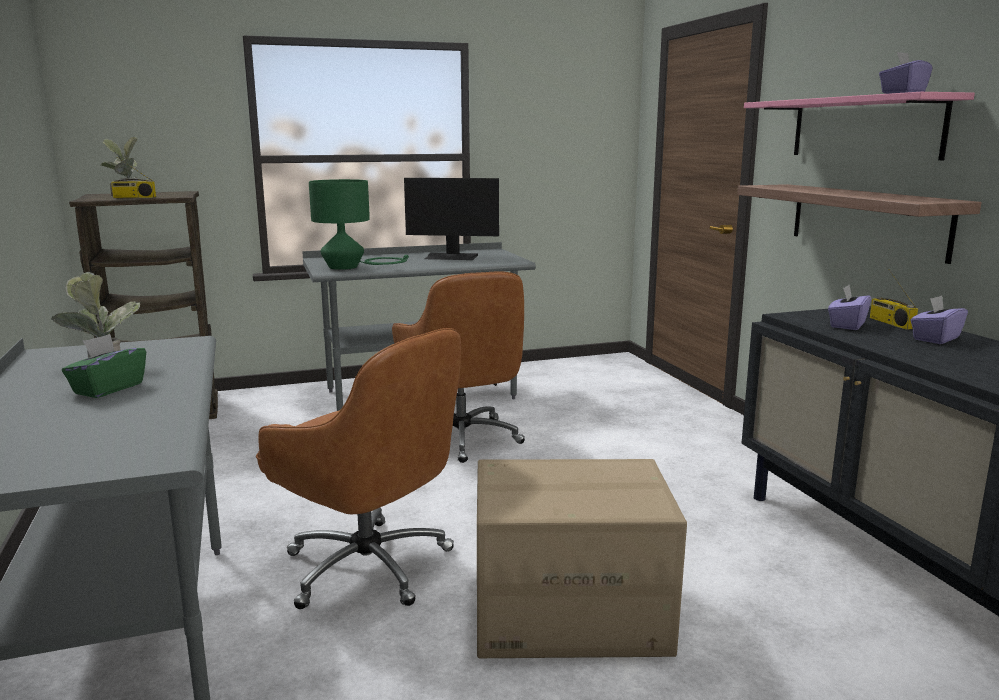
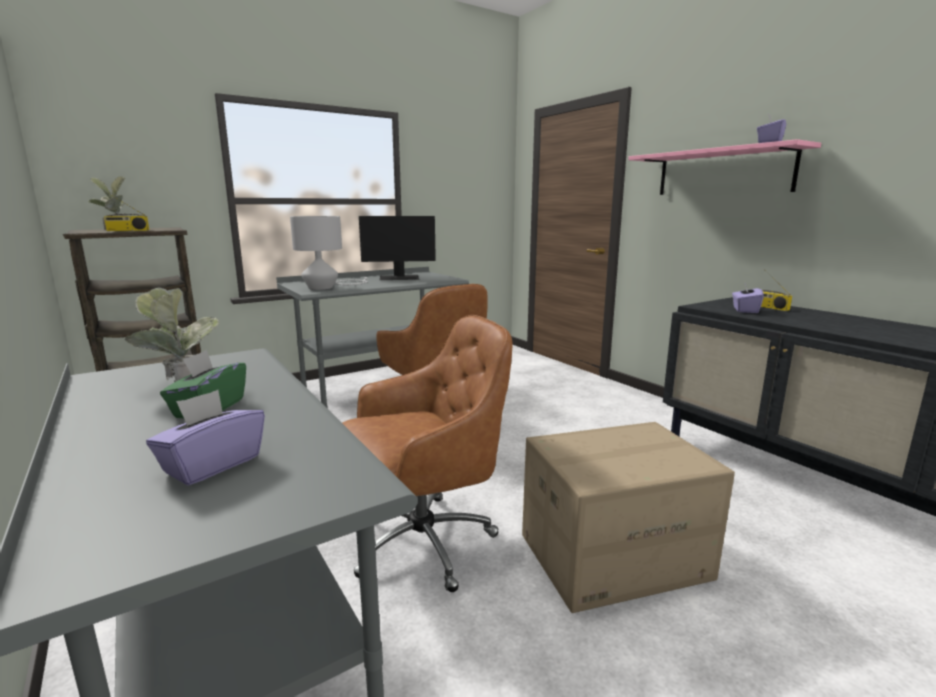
camera: 15 degrees left, 0 degrees up
brown office chair [256,328,461,609] -> brown office chair turned 45 degrees counterclockwise [343,315,513,592]
green table lamp [309,179,409,270] -> grey table lamp [290,216,368,290]
shelf [737,184,982,264] -> none
purple tissue box [910,295,968,344] -> purple tissue box moved to [146,390,265,486]

